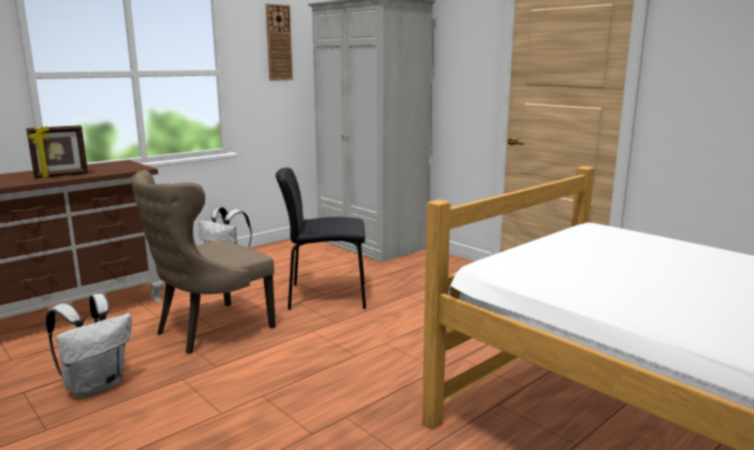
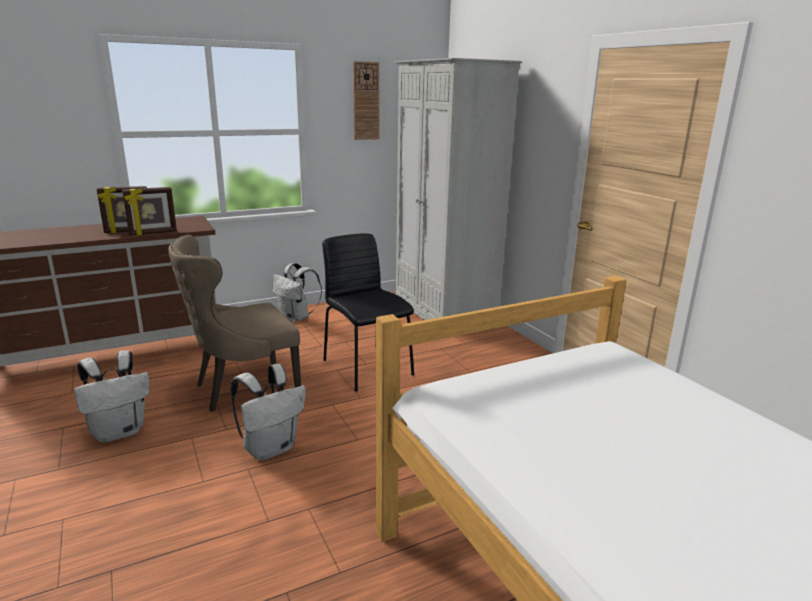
camera: 15 degrees right, 5 degrees up
black chair [275,167,366,310] -> black chair turned 45 degrees clockwise [322,233,414,392]
none -> picture frame [122,187,177,236]
none -> white backpack [230,364,306,460]

